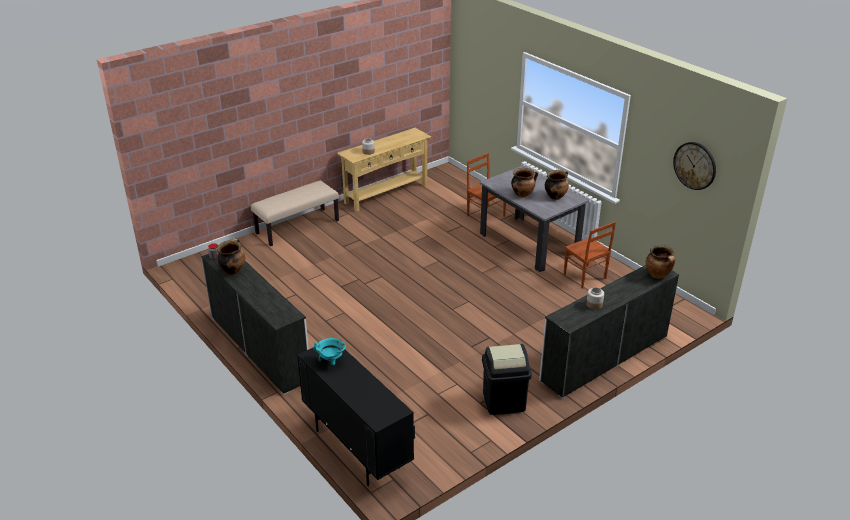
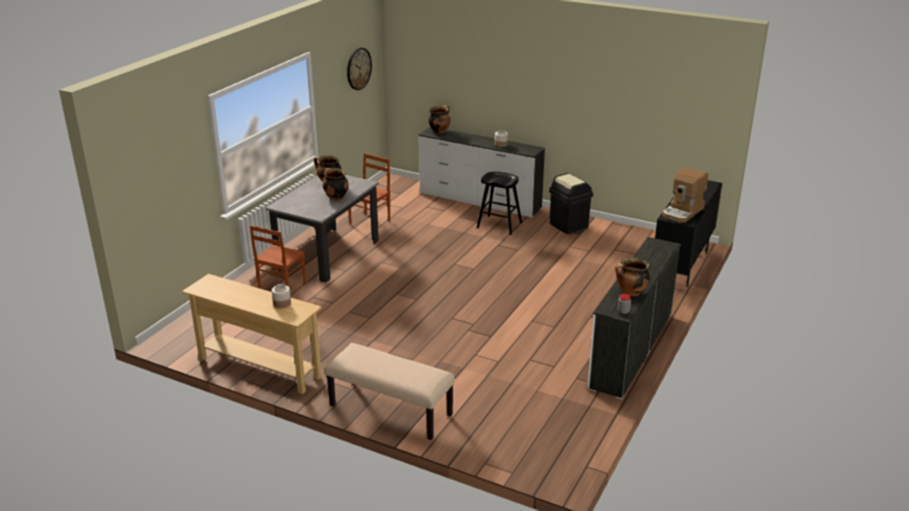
camera: 115 degrees left, 5 degrees down
turquoise cooking pot [313,338,346,365] -> coffee machine [662,167,708,223]
none -> black stool [477,172,522,235]

